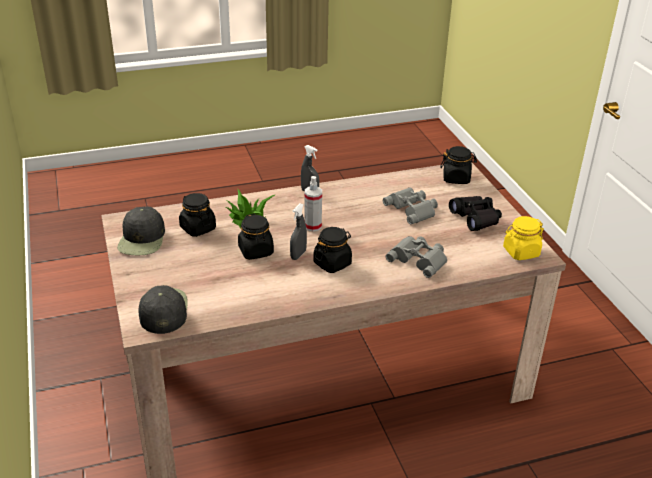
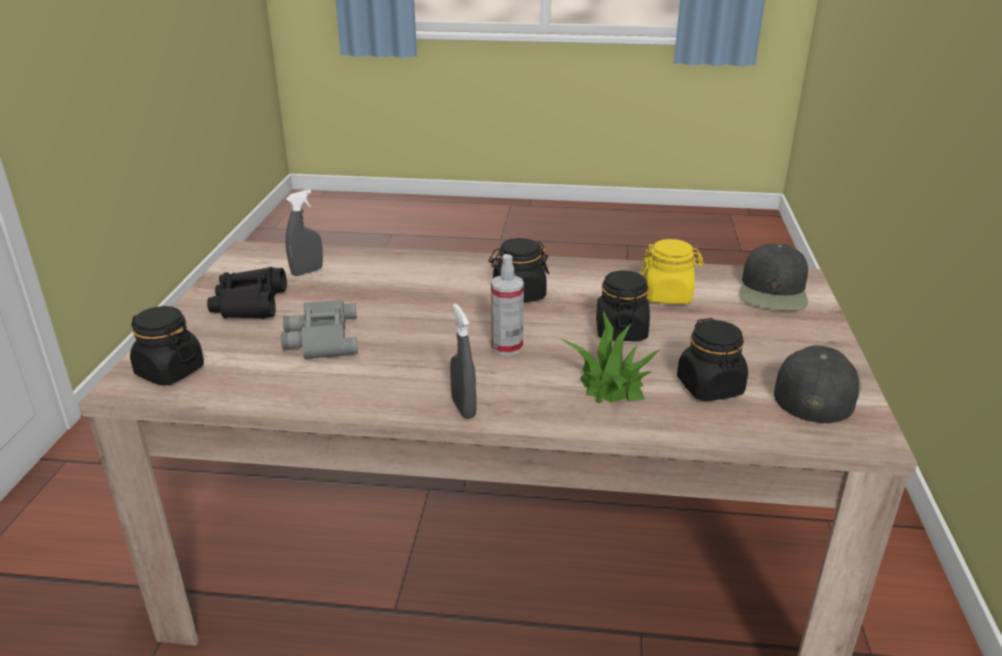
camera: 155 degrees left, 5 degrees down
grey spray bottle [290,204,307,260] -> grey spray bottle moved to [286,190,323,276]
grey binoculars [385,236,447,278] -> none
yellow jar [503,216,544,260] -> yellow jar moved to [640,239,704,304]

